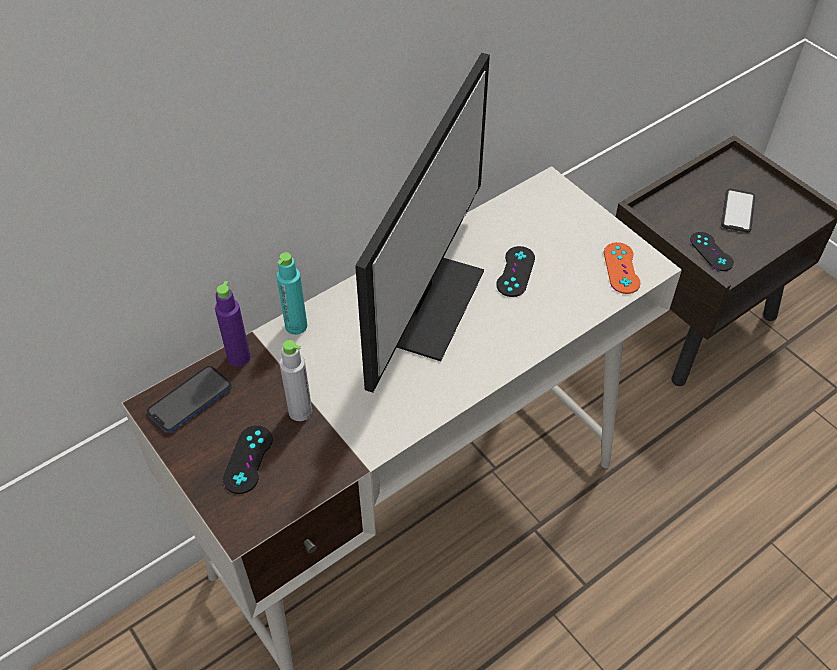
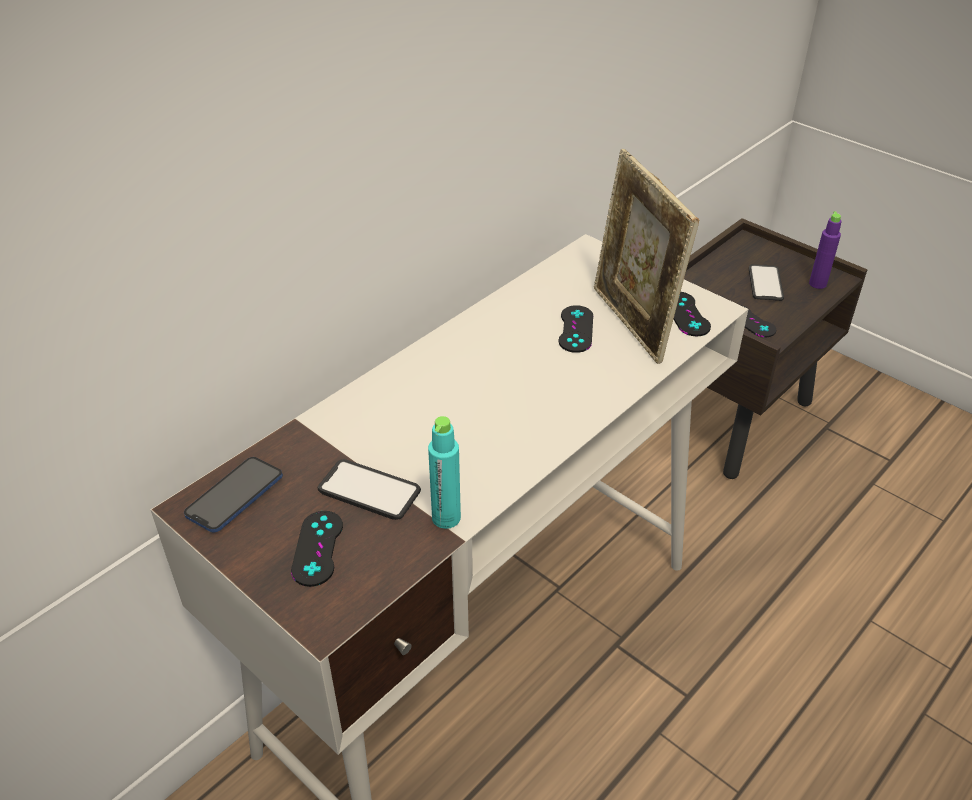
camera: 10 degrees left, 10 degrees down
purple bottle [215,281,250,367] -> purple bottle moved to [809,211,841,289]
turquoise bottle [277,252,307,335] -> turquoise bottle moved to [428,416,461,529]
grey bottle [279,340,312,421] -> phone [318,459,421,520]
monitor [355,53,490,393] -> none
orange game controller [604,242,640,294] -> black game controller [673,292,711,336]
none -> picture frame [593,149,699,364]

